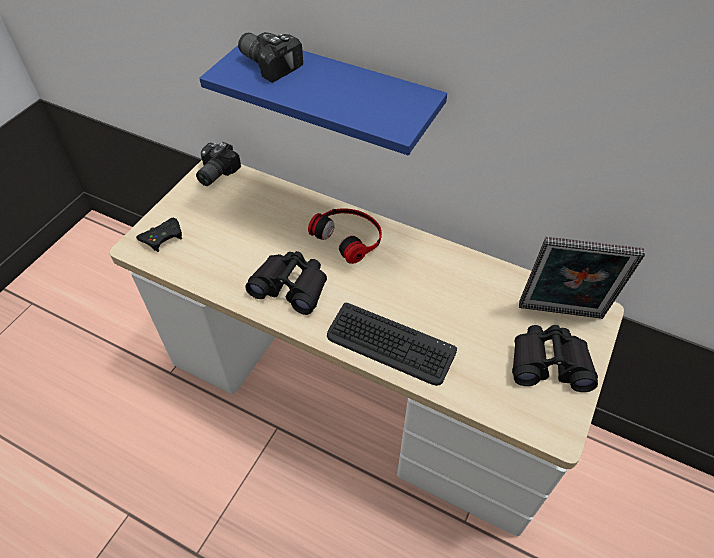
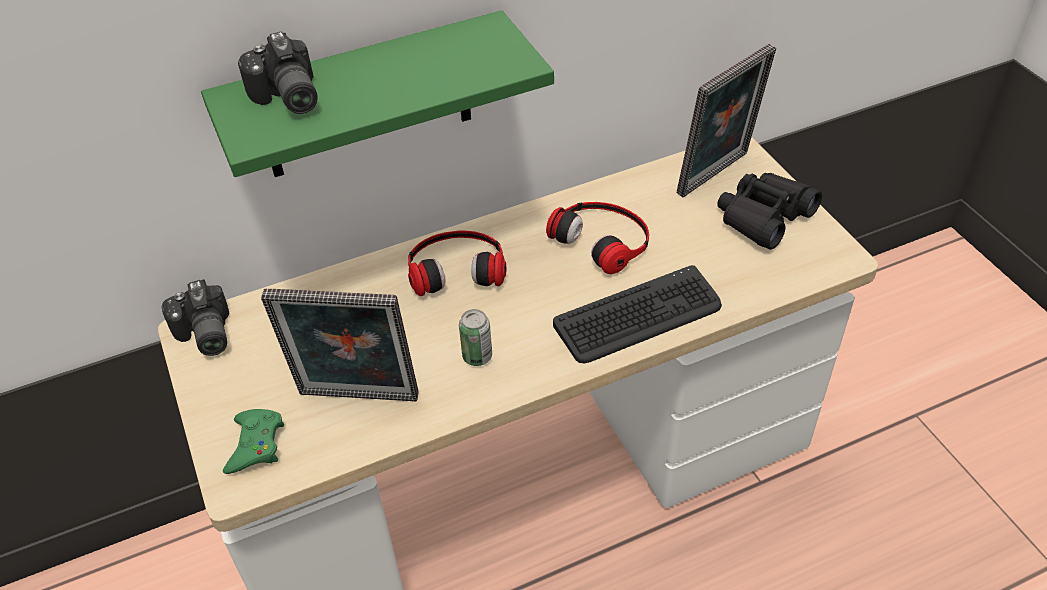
camera: 50 degrees left, 5 degrees down
black game controller [136,218,182,252] -> green game controller [223,409,284,474]
blue shelf [199,45,447,155] -> green shelf [201,10,554,177]
camera [238,32,303,83] -> camera turned 105 degrees counterclockwise [238,31,318,114]
black binoculars [245,251,327,315] -> can [459,309,492,366]
none -> picture frame [261,289,419,402]
none -> headphones [546,202,649,274]

